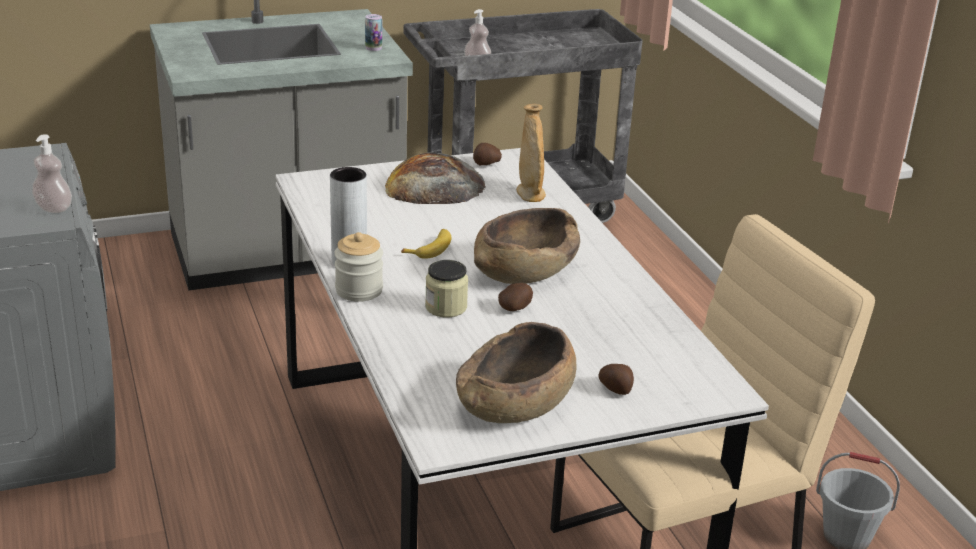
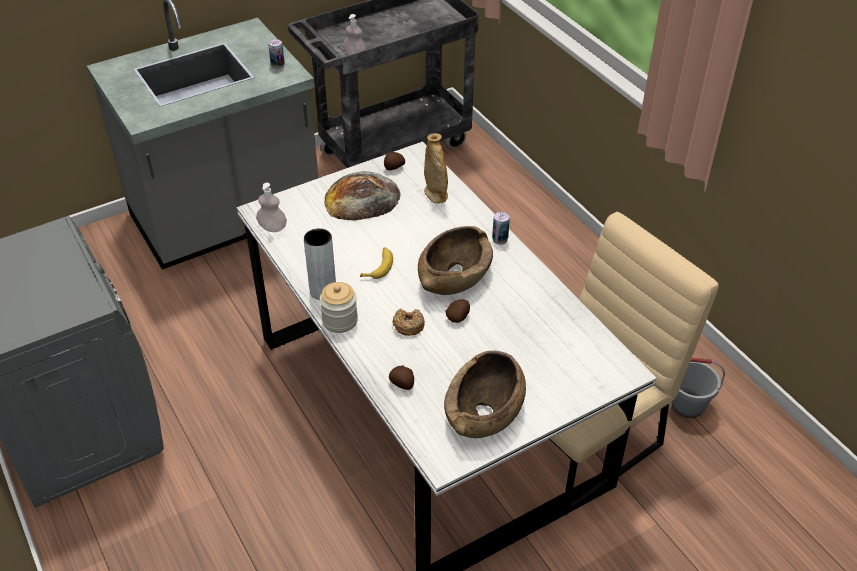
camera: 10 degrees left, 15 degrees up
soap dispenser [32,134,72,213] -> soap dispenser moved to [256,183,287,232]
jar [425,260,468,317] -> donut [393,308,425,336]
potato [599,364,634,395] -> potato moved to [389,366,414,390]
none -> can [492,212,510,245]

